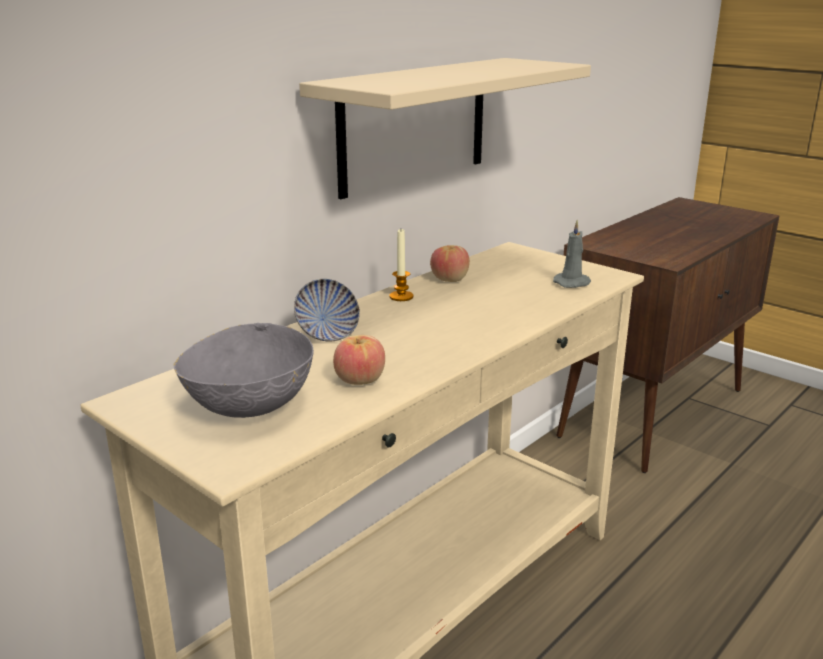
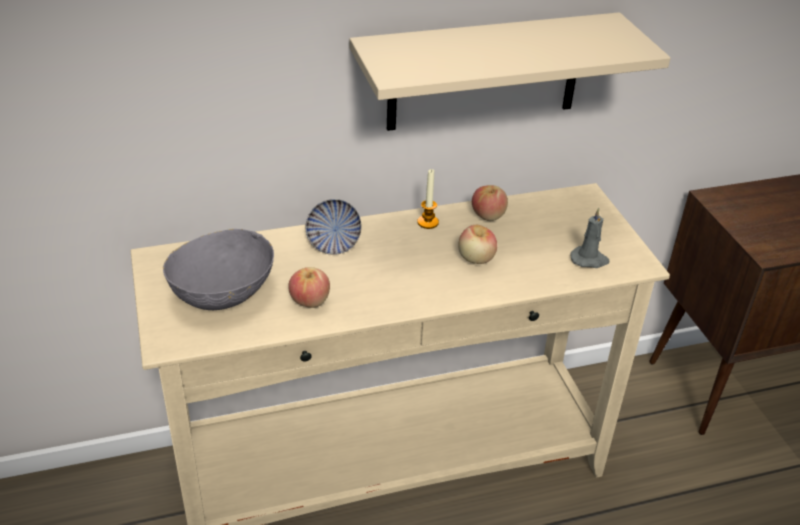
camera: 30 degrees right, 15 degrees up
none -> apple [458,225,497,264]

